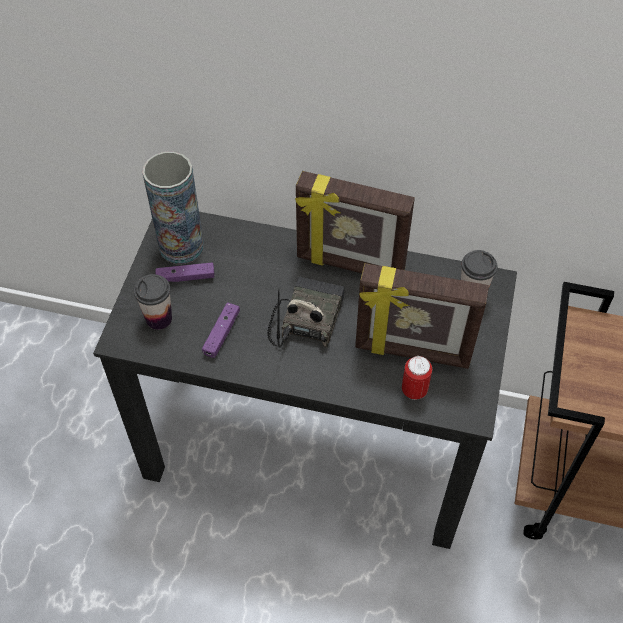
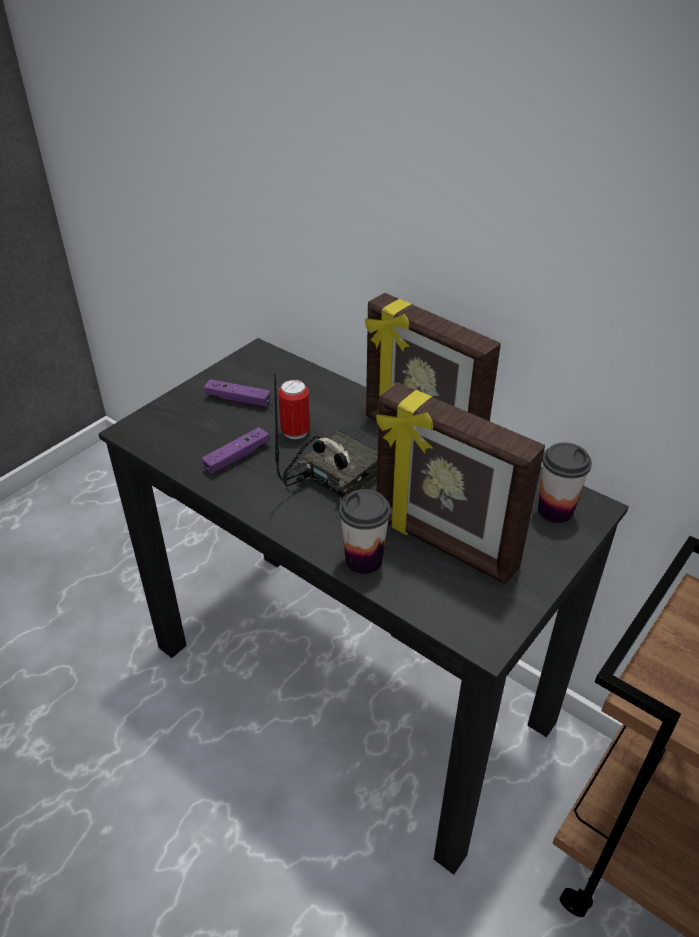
camera: 25 degrees right, 15 degrees down
cup [134,274,172,330] -> cup moved to [339,489,391,574]
vase [142,151,204,264] -> none
can [402,356,432,400] -> can moved to [278,379,310,439]

